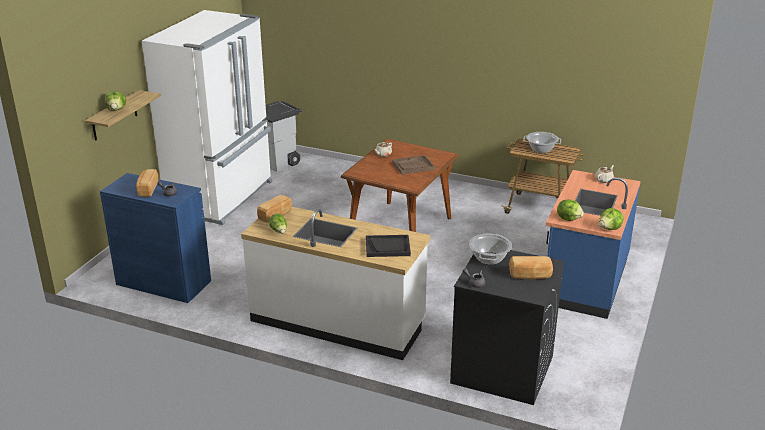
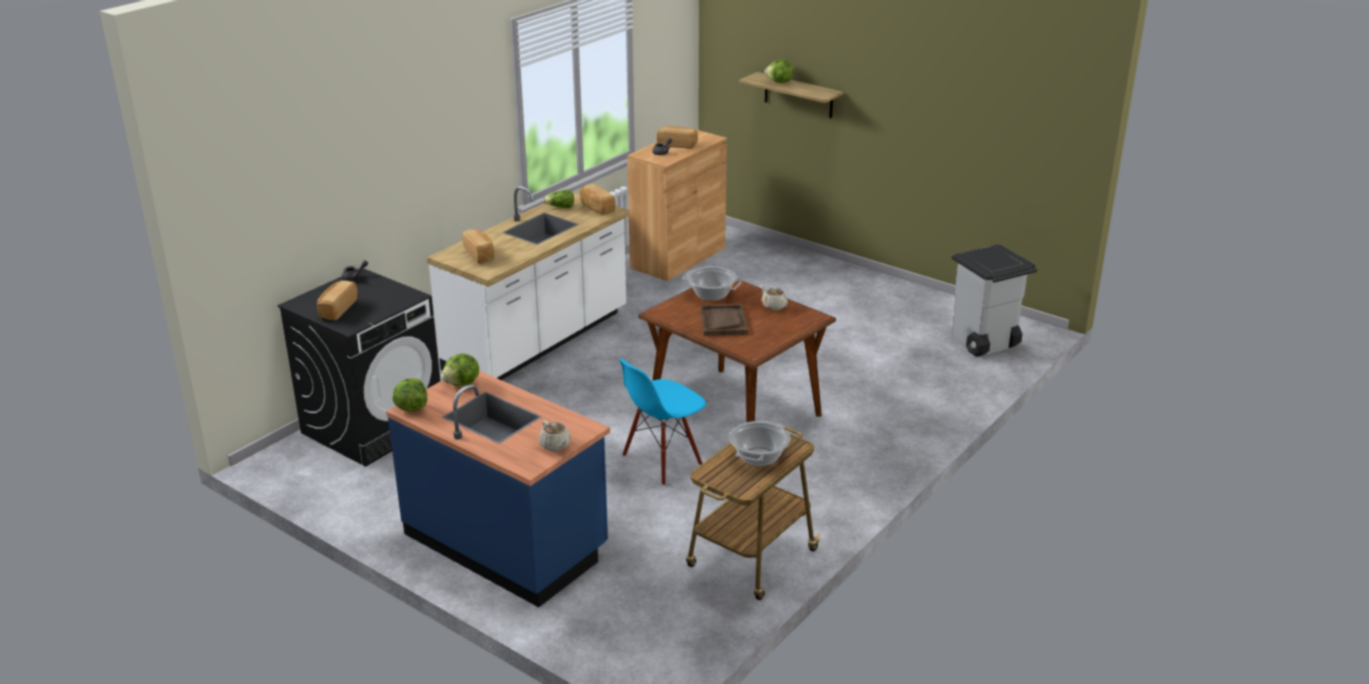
camera: 105 degrees right, 0 degrees up
blue cabinet [100,173,211,303] -> brown cabinet [627,130,727,281]
white fridge [142,10,273,225] -> none
black tray [366,235,411,257] -> bread [463,229,495,263]
cooking pot [469,233,512,265] -> cooking pot moved to [682,266,742,301]
none -> blue chair [619,359,706,486]

